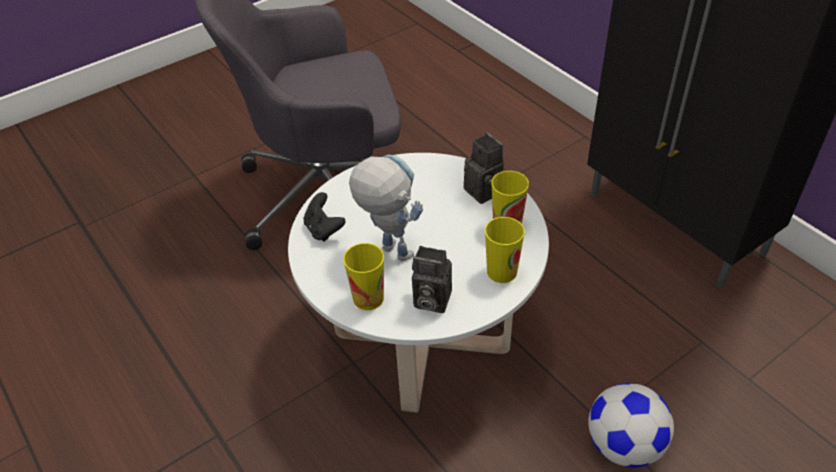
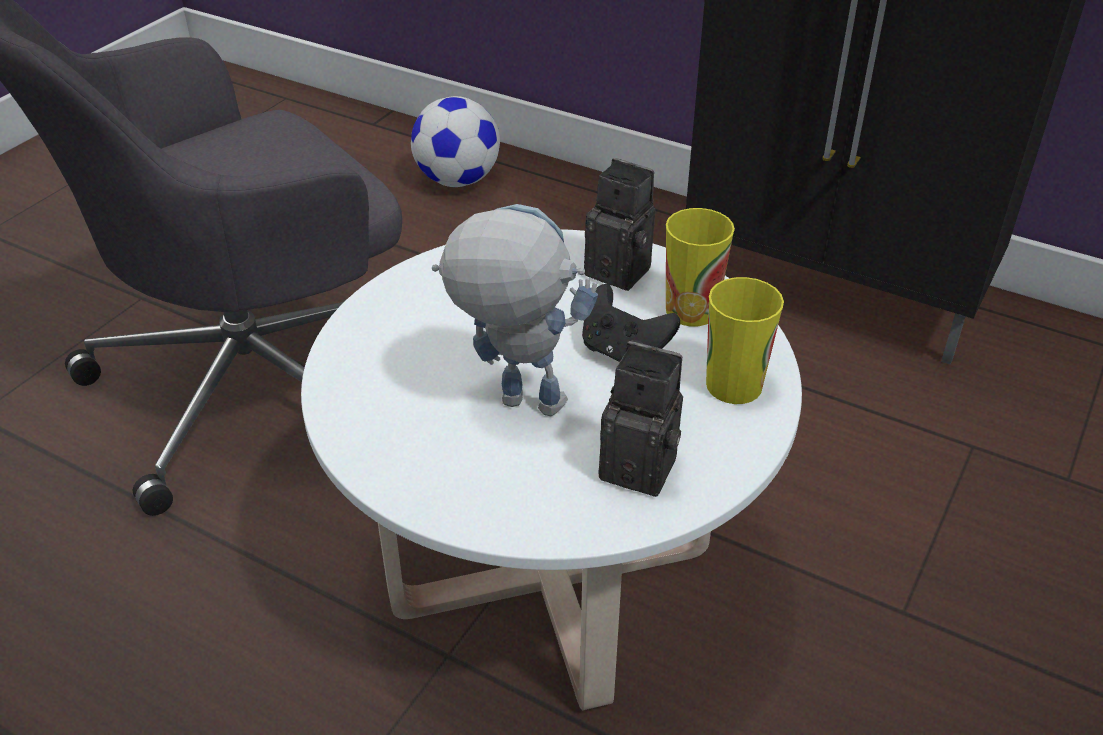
camera: 25 degrees left, 5 degrees down
black game controller [303,192,346,242] -> black game controller moved to [582,284,680,362]
cup [343,243,384,310] -> none
camera [412,246,452,313] -> camera turned 150 degrees counterclockwise [599,341,683,497]
football [588,383,674,468] -> football moved to [411,96,500,187]

